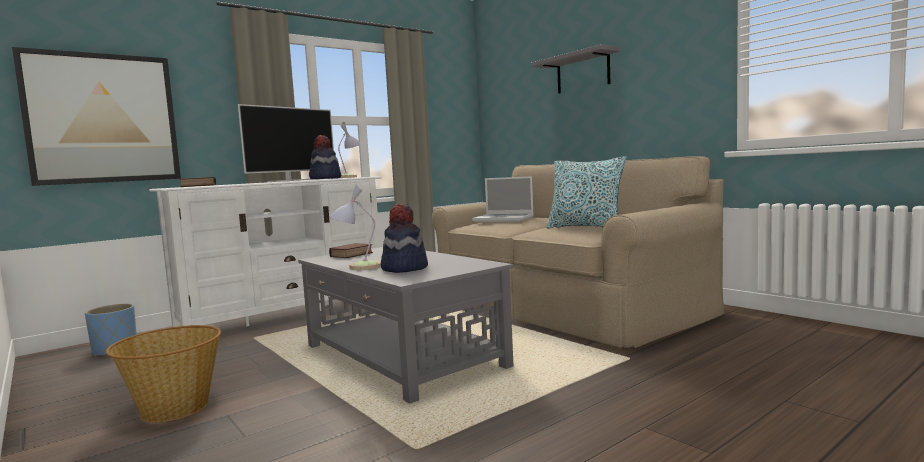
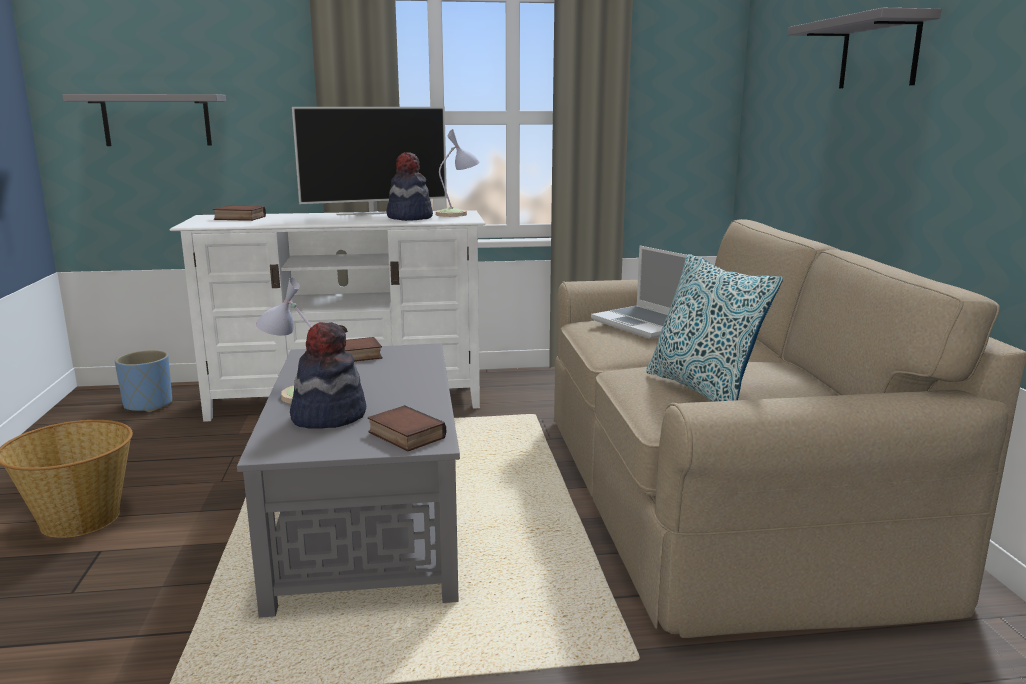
camera: 30 degrees right, 10 degrees up
picture [12,47,181,186] -> grey shelf [62,94,226,146]
none -> book [368,405,446,451]

